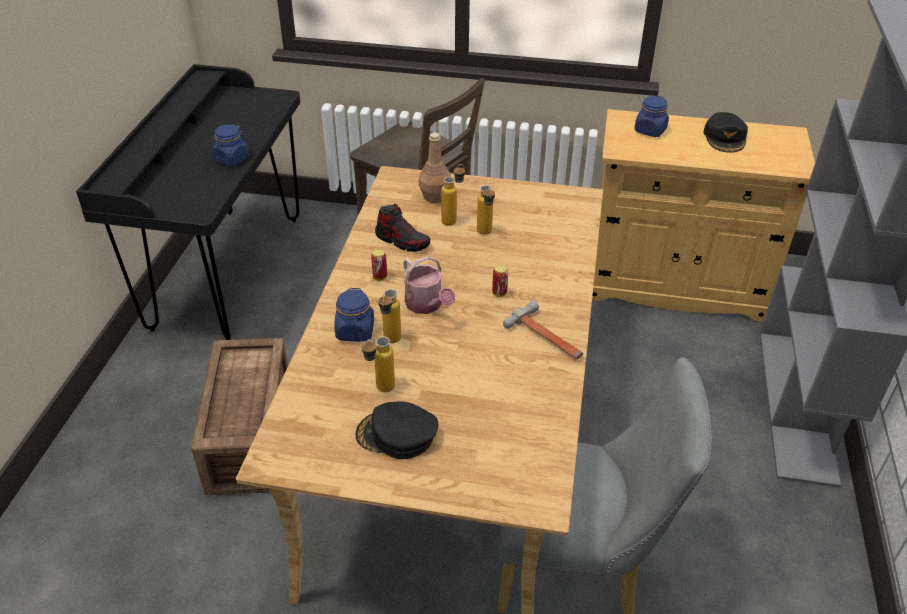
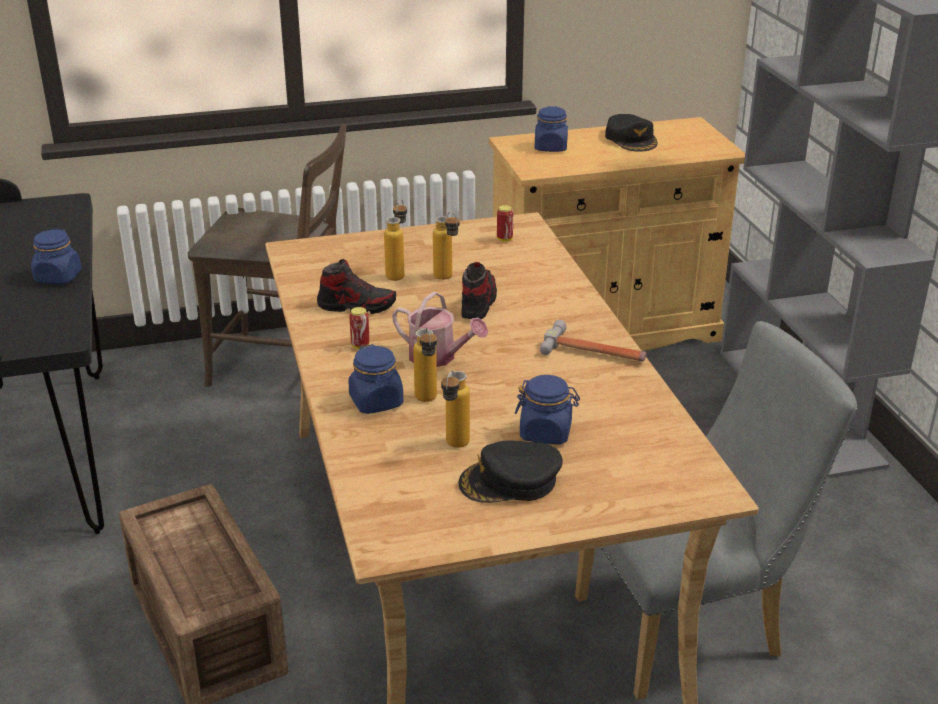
camera: 25 degrees left, 10 degrees down
brown bottle [419,132,451,203] -> none
can [492,265,508,297] -> can moved to [497,205,513,242]
none -> shoe [461,262,497,319]
none -> blue jar [515,375,580,444]

